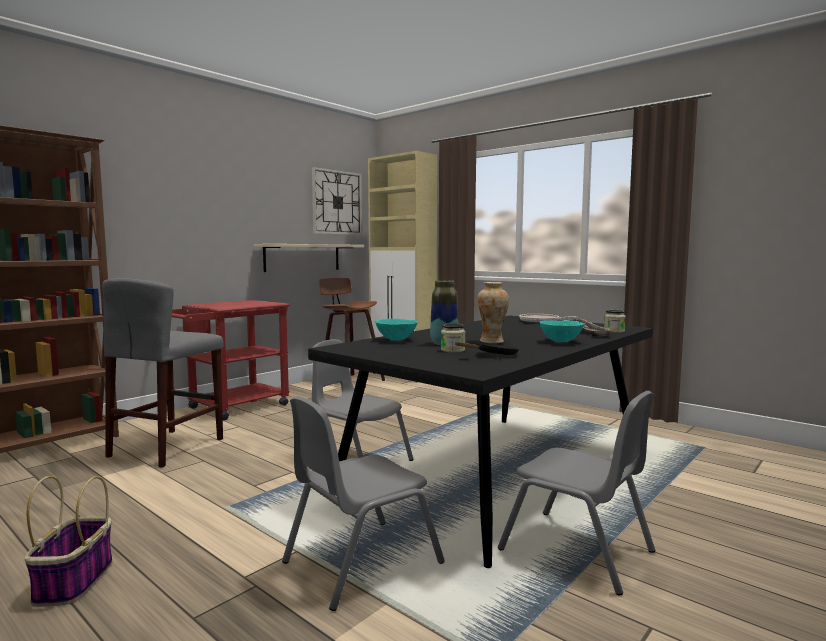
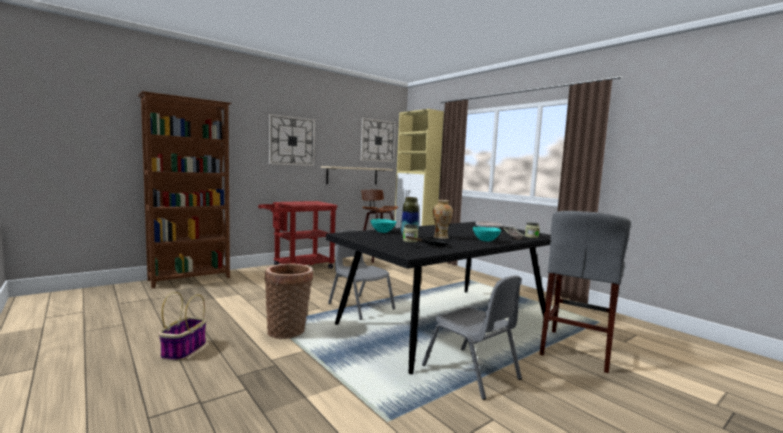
camera: 10 degrees right, 0 degrees up
grey stool [102,278,223,468] -> grey stool moved to [540,211,631,373]
grey chair [282,396,445,611] -> none
none -> basket [265,264,313,339]
none -> wall clock [269,114,315,166]

